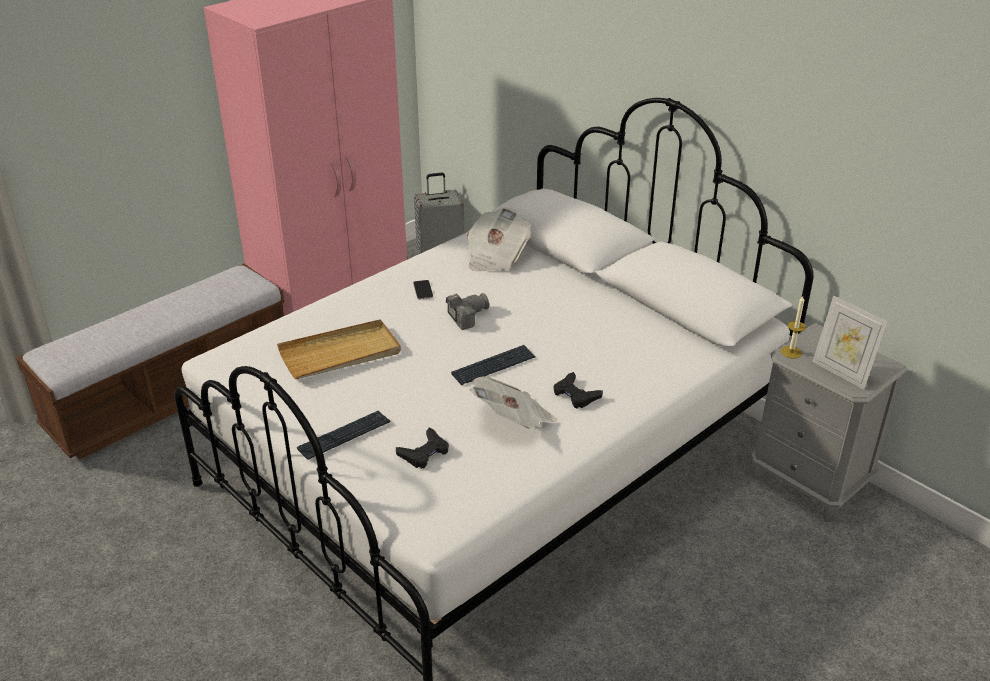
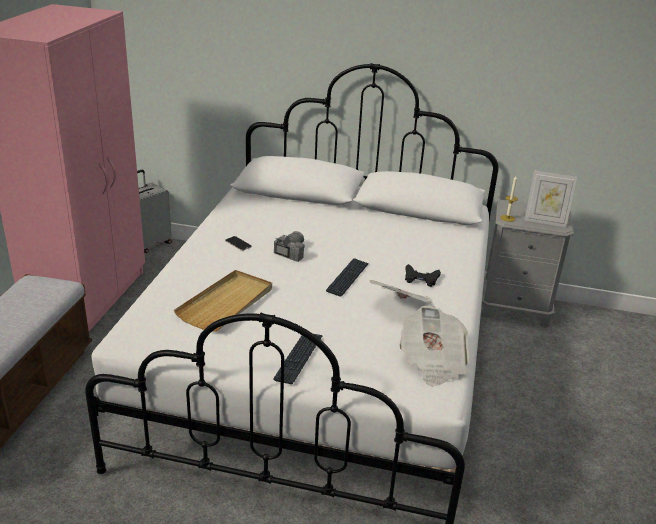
camera: 35 degrees left, 5 degrees down
black game controller [396,428,449,469] -> none
newspaper [466,208,531,271] -> newspaper moved to [399,305,469,387]

